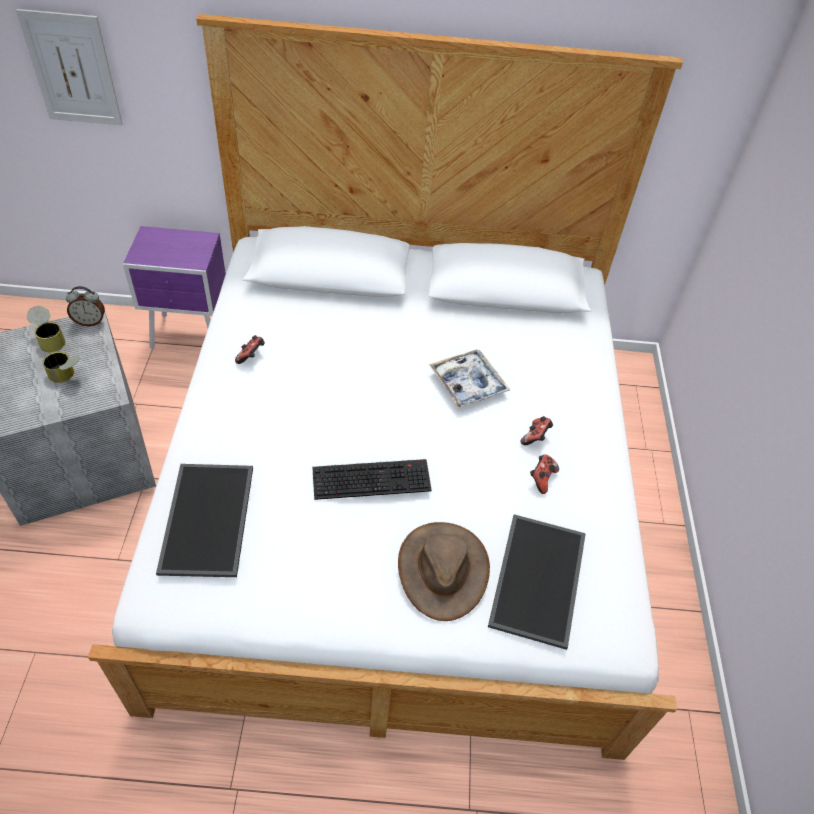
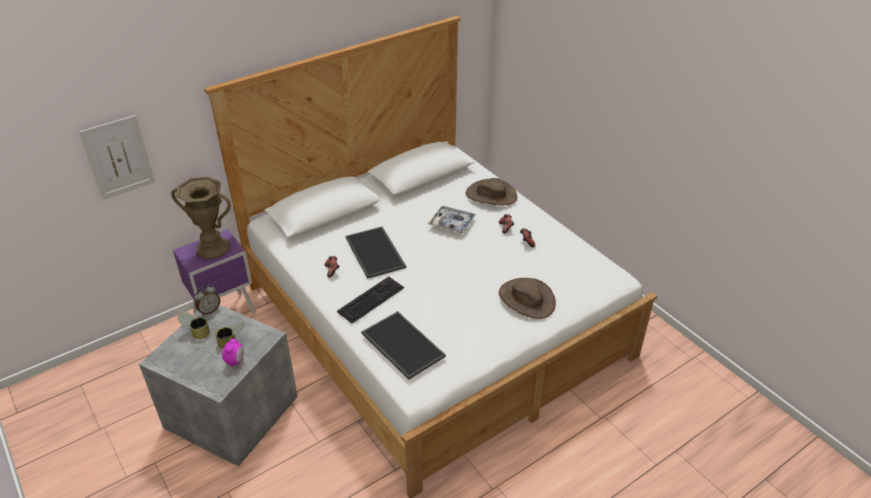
camera: 35 degrees left, 10 degrees down
keyboard [312,459,432,500] -> keyboard moved to [337,277,404,324]
tray [488,514,586,650] -> tray moved to [346,227,406,279]
none -> brown vase [171,176,231,259]
none -> alarm clock [222,339,244,367]
none -> brown hat [466,178,517,205]

